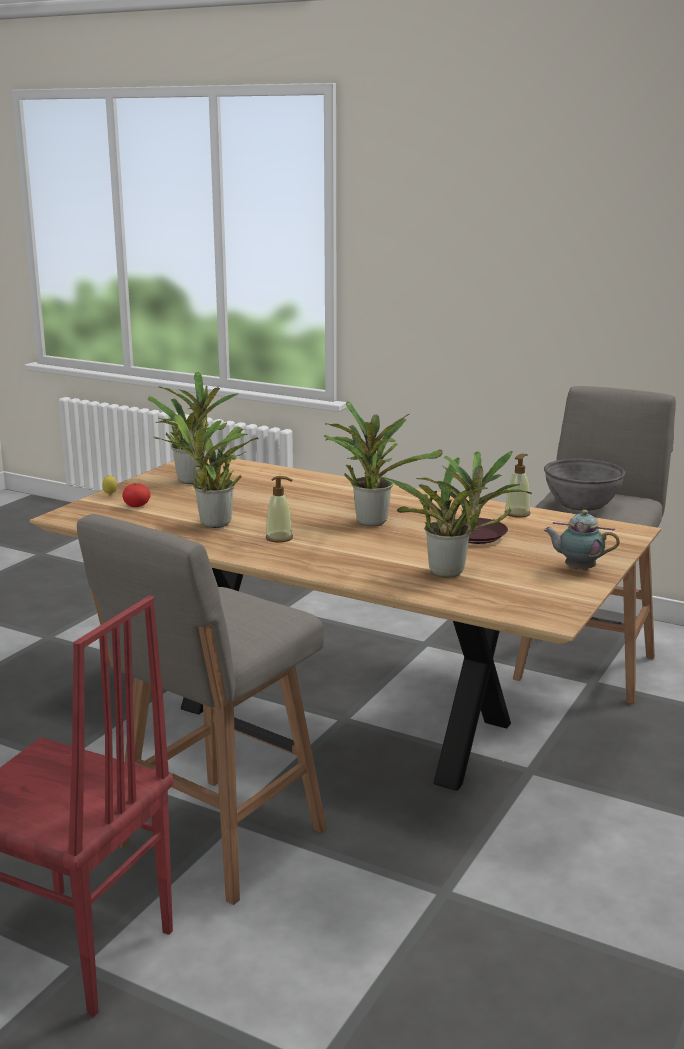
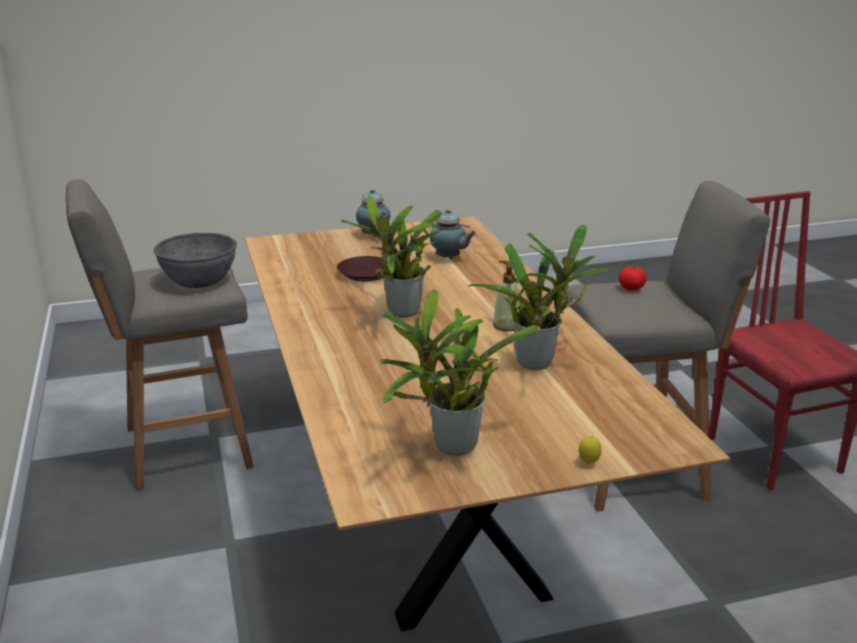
camera: 135 degrees left, 5 degrees up
tomato [122,483,150,507] -> tomato moved to [619,266,647,290]
potted plant [377,451,532,578] -> teapot [423,209,477,259]
soap dispenser [504,453,531,518] -> none

